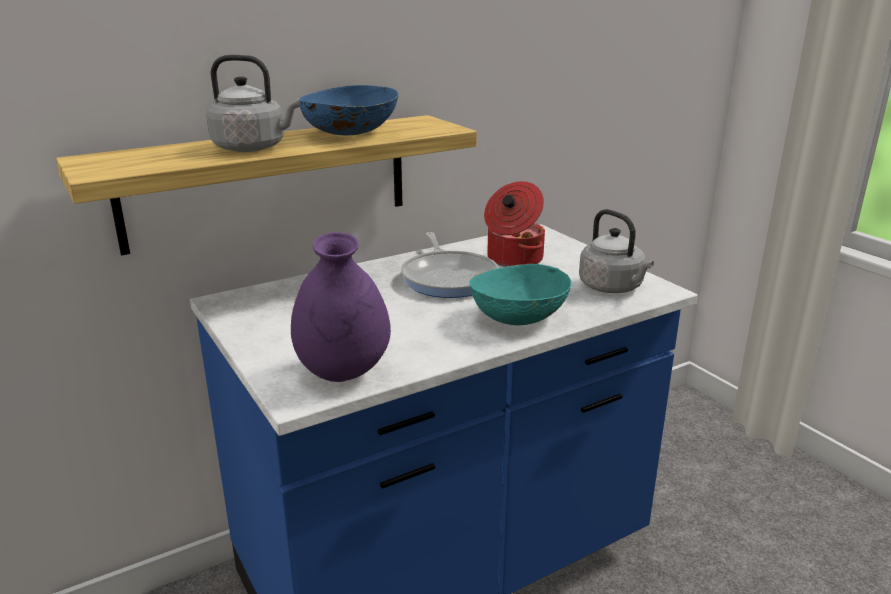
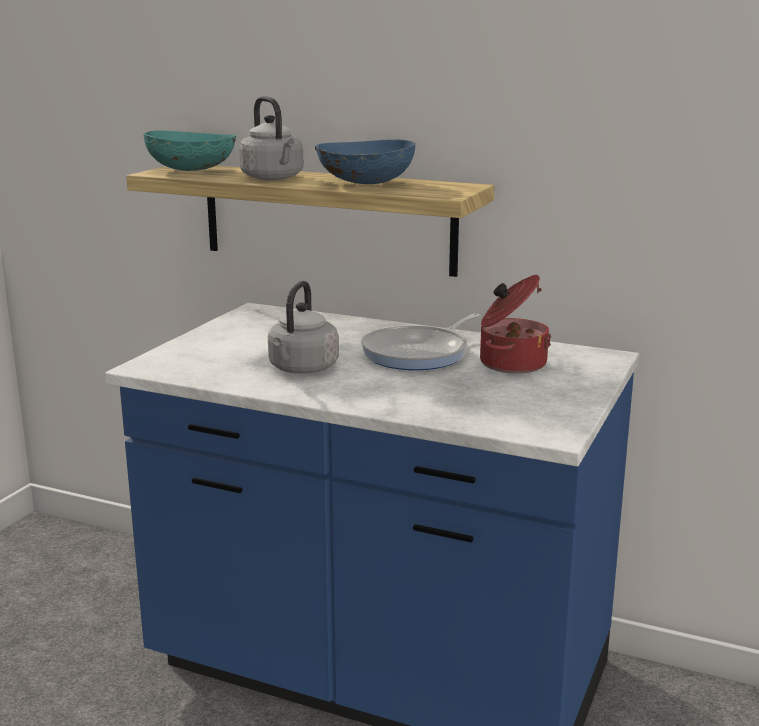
camera: 55 degrees right, 5 degrees down
purple vase [291,232,391,382] -> none
turquoise bowl [469,264,572,325] -> turquoise bowl moved to [143,130,236,171]
grey kettle [579,209,654,293] -> grey kettle moved to [268,281,339,374]

